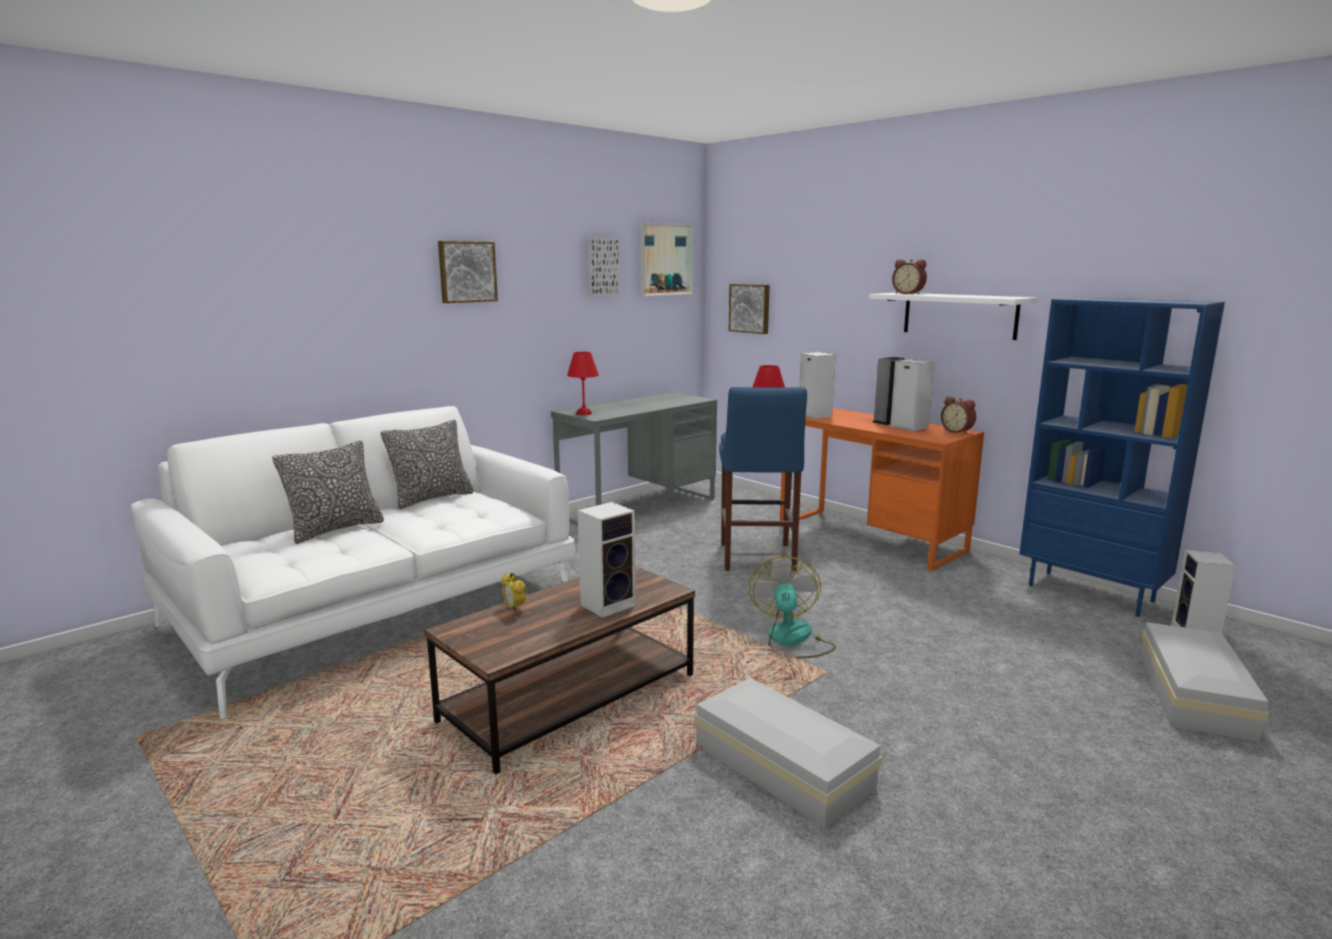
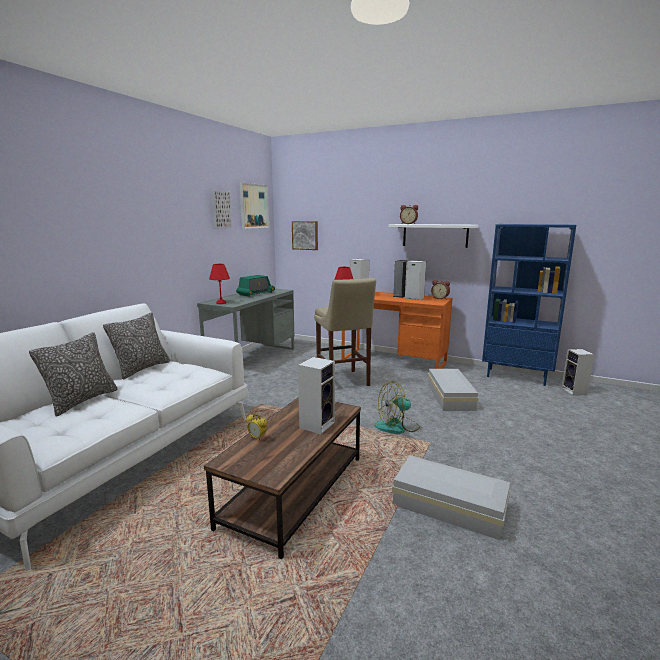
camera: 20 degrees left, 0 degrees up
picture [438,241,498,303] -> none
blue stool [719,387,807,571] -> beige stool [314,278,376,386]
fan [749,556,836,659] -> fan turned 90 degrees counterclockwise [375,381,420,434]
white storage box [1140,622,1269,742] -> white storage box moved to [428,369,479,411]
none -> radio [236,275,275,297]

